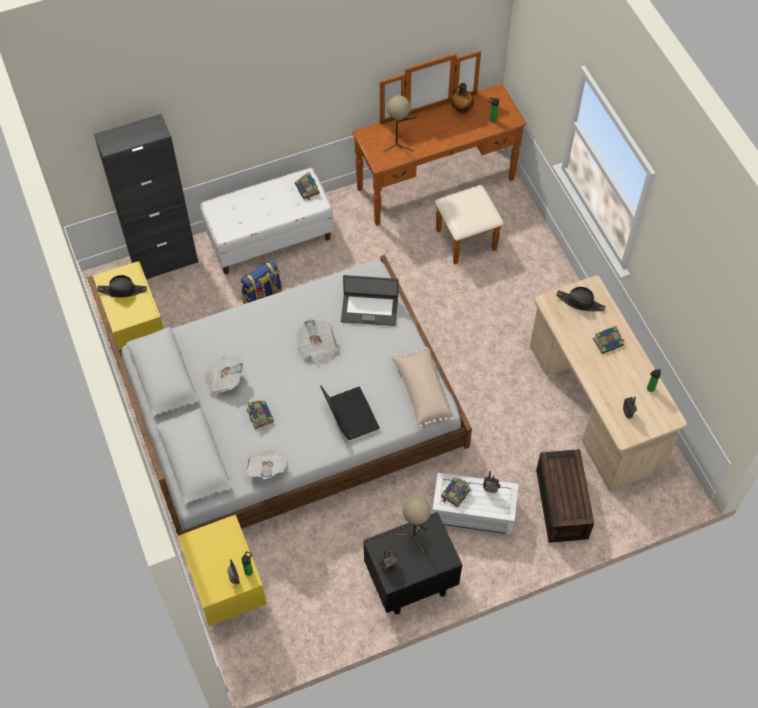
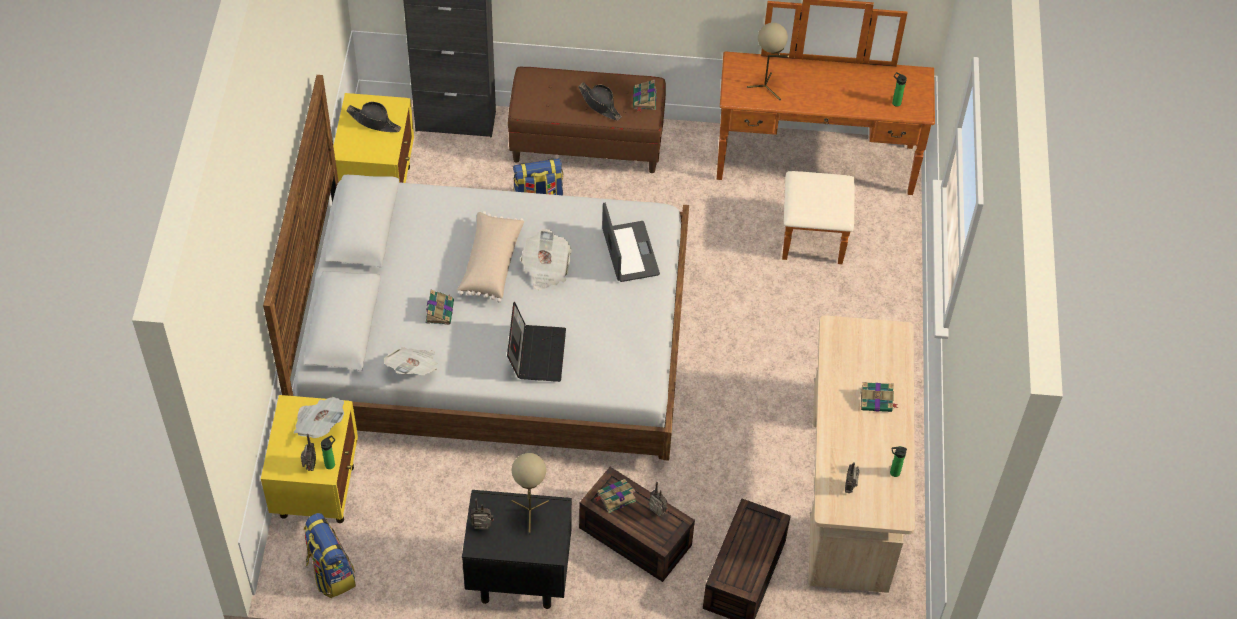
camera: 25 degrees right, 5 degrees down
white bench [200,168,334,274] -> brown bench [508,67,666,173]
newspaper [203,355,244,394] -> newspaper moved to [294,397,344,438]
laptop [341,275,399,326] -> laptop turned 135 degrees counterclockwise [602,203,660,282]
beige pillow [392,347,454,428] -> beige pillow moved to [457,211,524,302]
white storage box [432,473,519,537] -> brown storage box [579,467,695,582]
bottle [451,83,474,113] -> none
black hat [556,287,606,311] -> black hat moved to [578,82,622,120]
none -> backpack [303,513,356,598]

